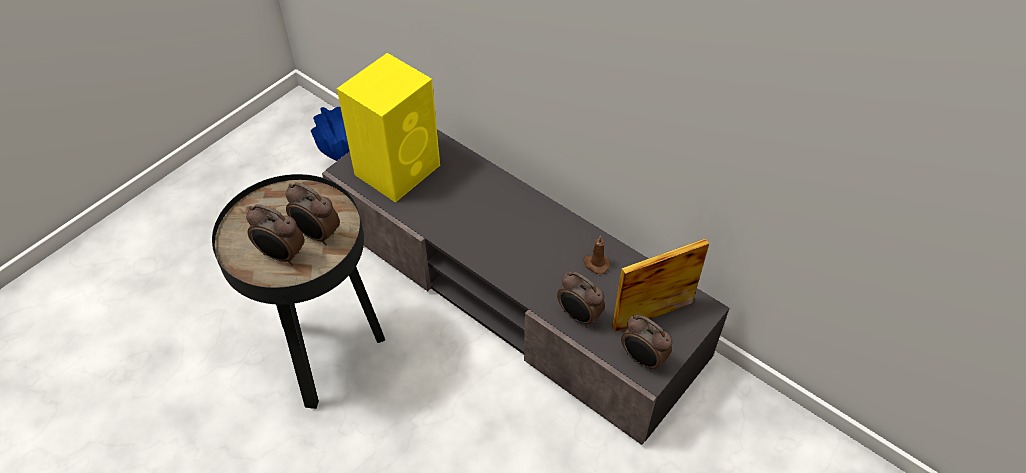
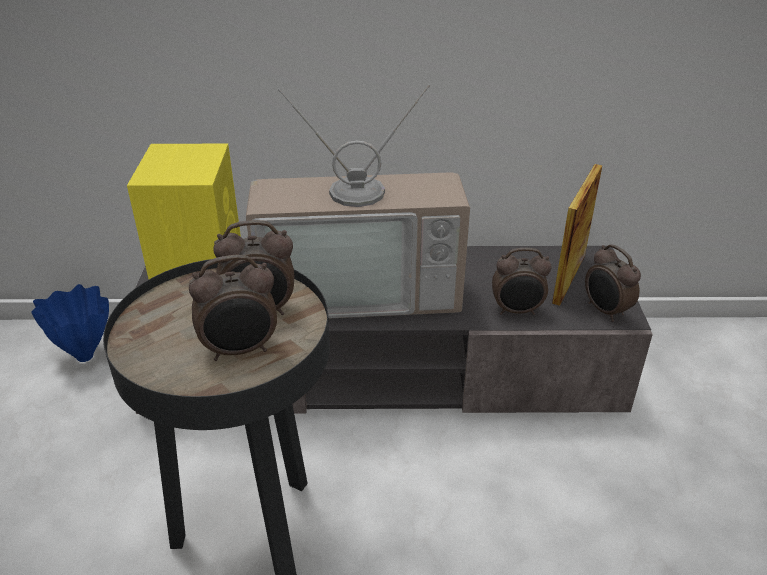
camera: 40 degrees left, 15 degrees down
brown candle [583,236,610,274] -> none
alarm clock [621,315,672,372] -> alarm clock turned 60 degrees clockwise [585,244,641,322]
none -> television [246,84,470,319]

